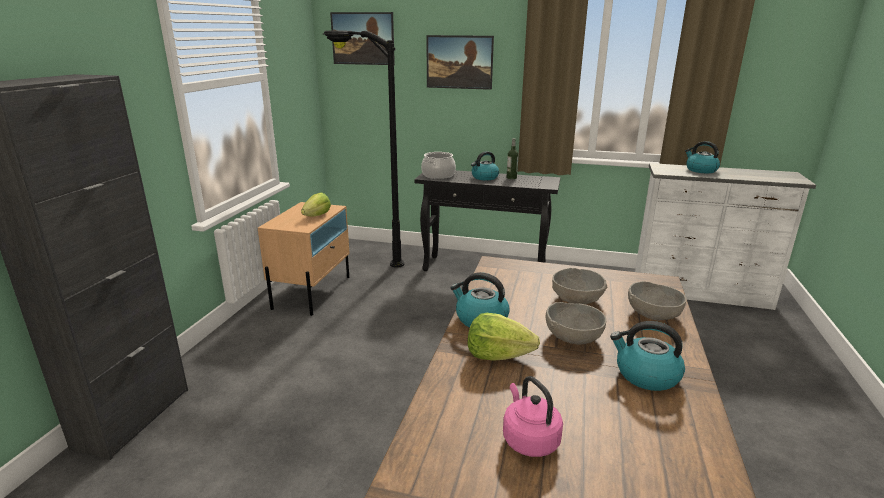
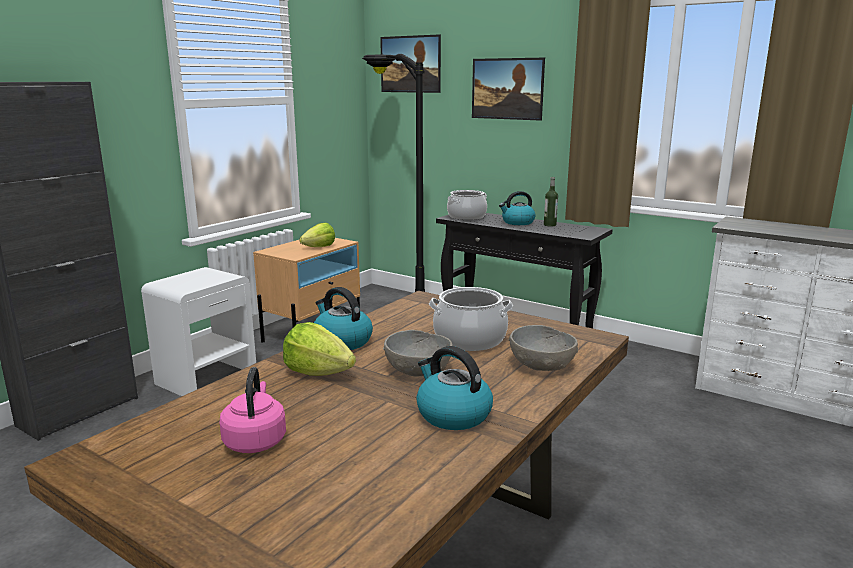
camera: 20 degrees right, 5 degrees down
grey bowl [552,268,608,304] -> cooking pot [429,287,513,351]
kettle [685,141,720,173] -> none
none -> white nightstand [141,267,256,396]

